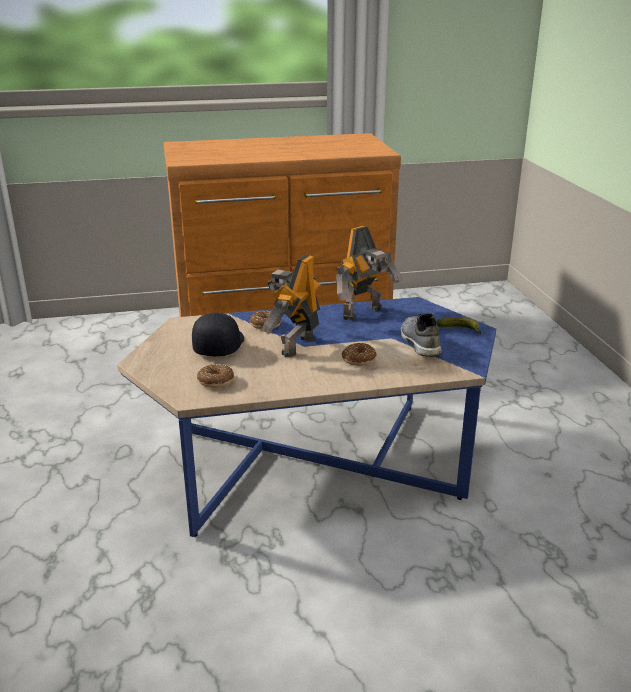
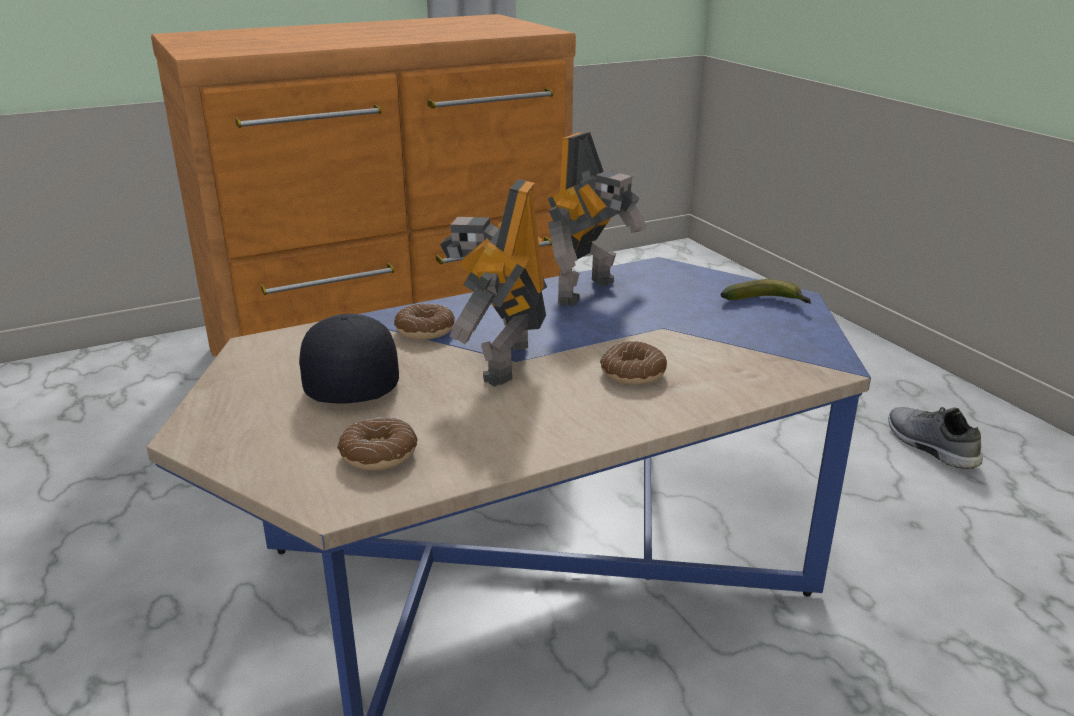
camera: 15 degrees left, 0 degrees up
grey shoe [400,313,442,357] -> grey shoe moved to [888,407,983,469]

